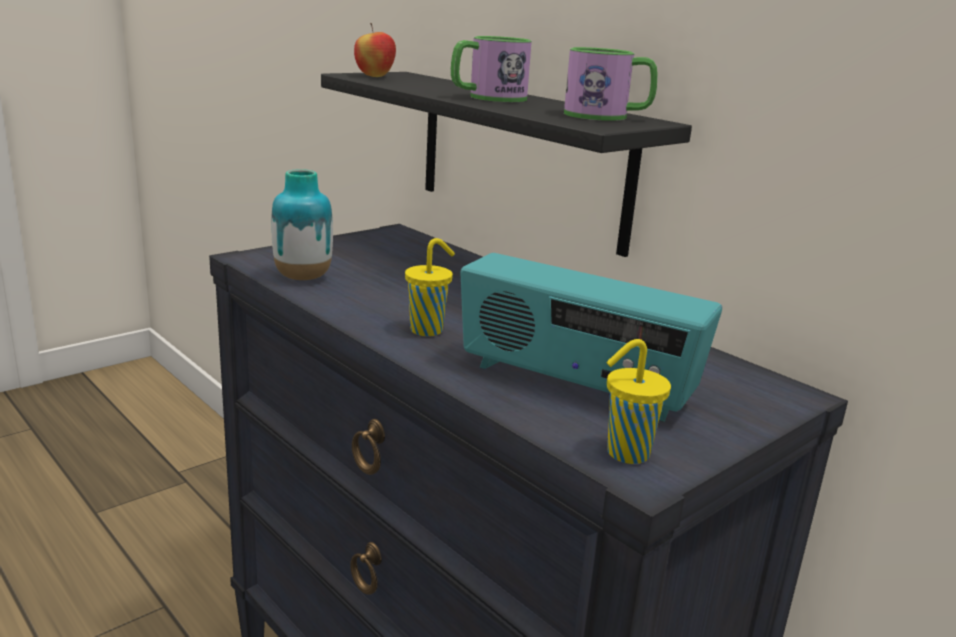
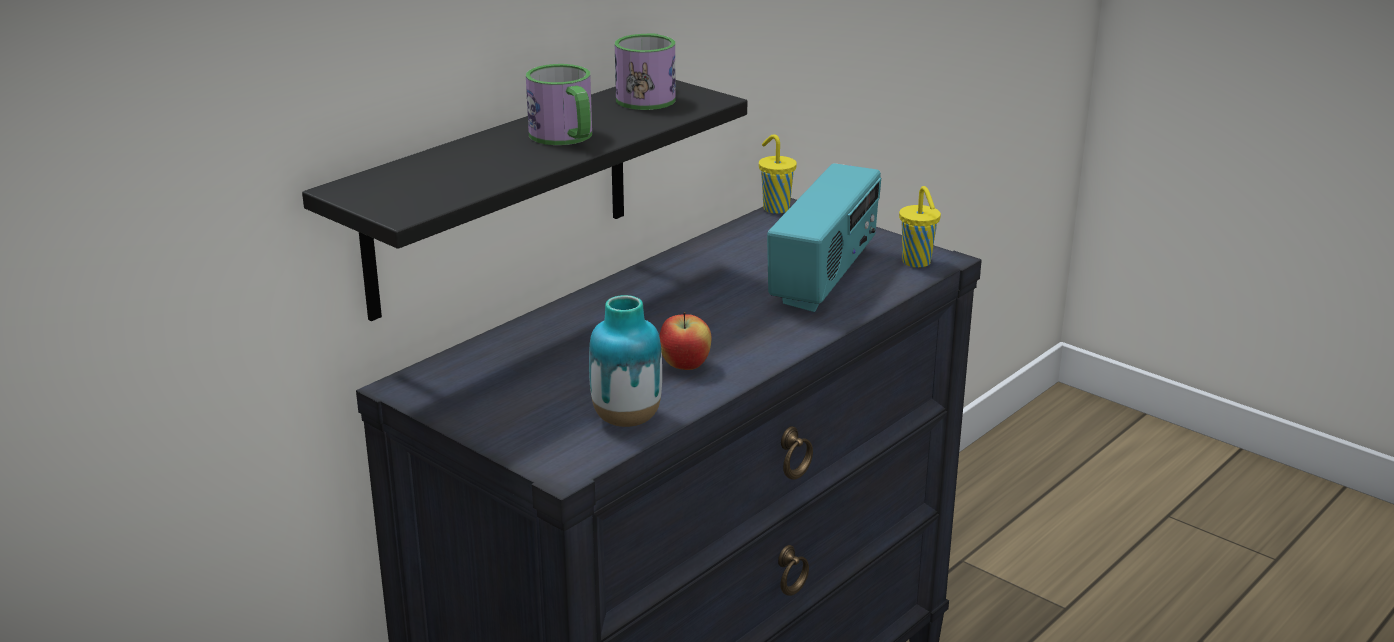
camera: 95 degrees left, 5 degrees up
apple [354,23,396,77] -> apple moved to [659,312,711,370]
yellow cup [405,238,455,336] -> yellow cup moved to [759,134,797,214]

